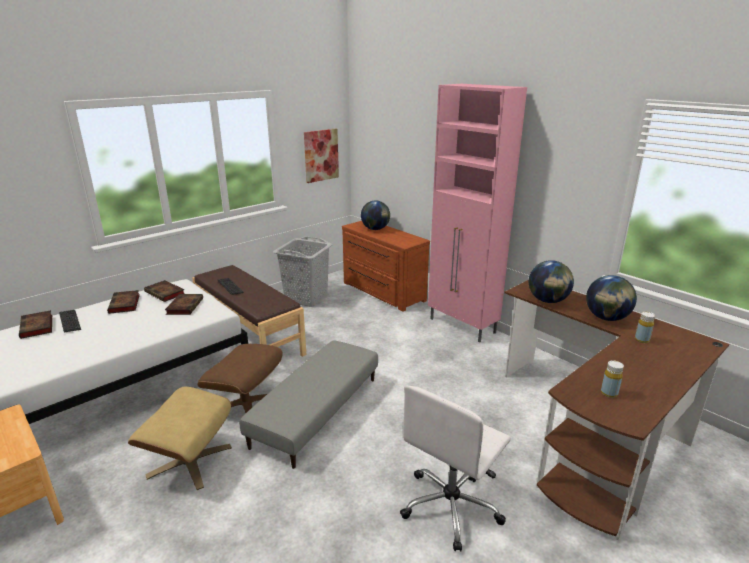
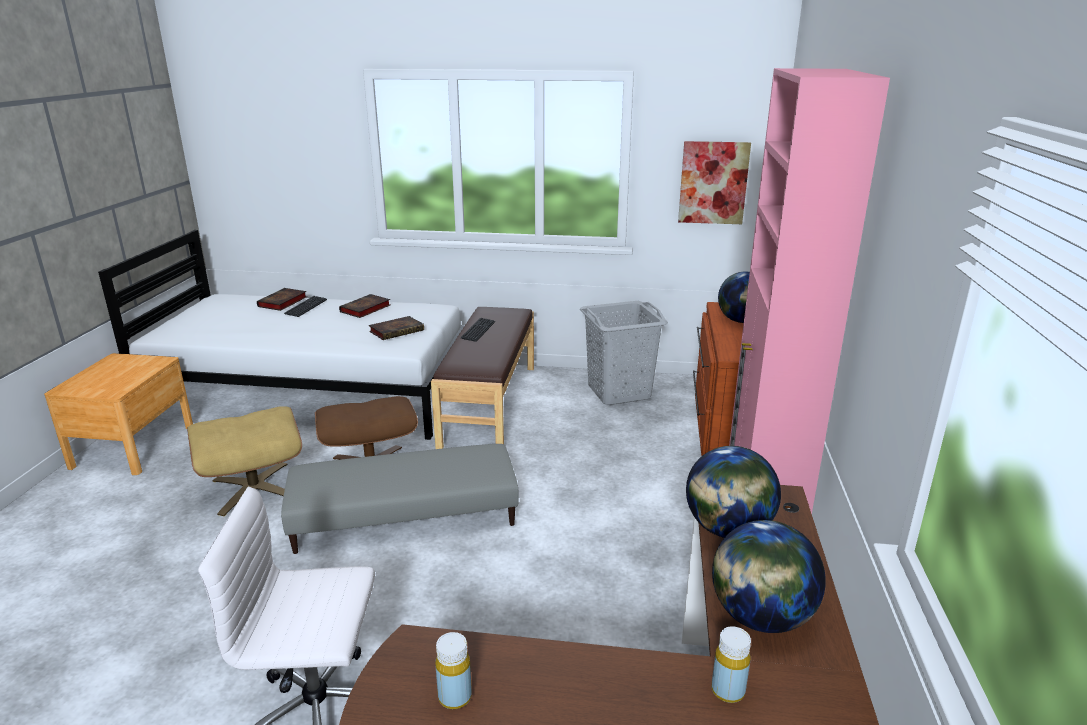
camera: 50 degrees right, 0 degrees up
book [144,280,185,302] -> none

